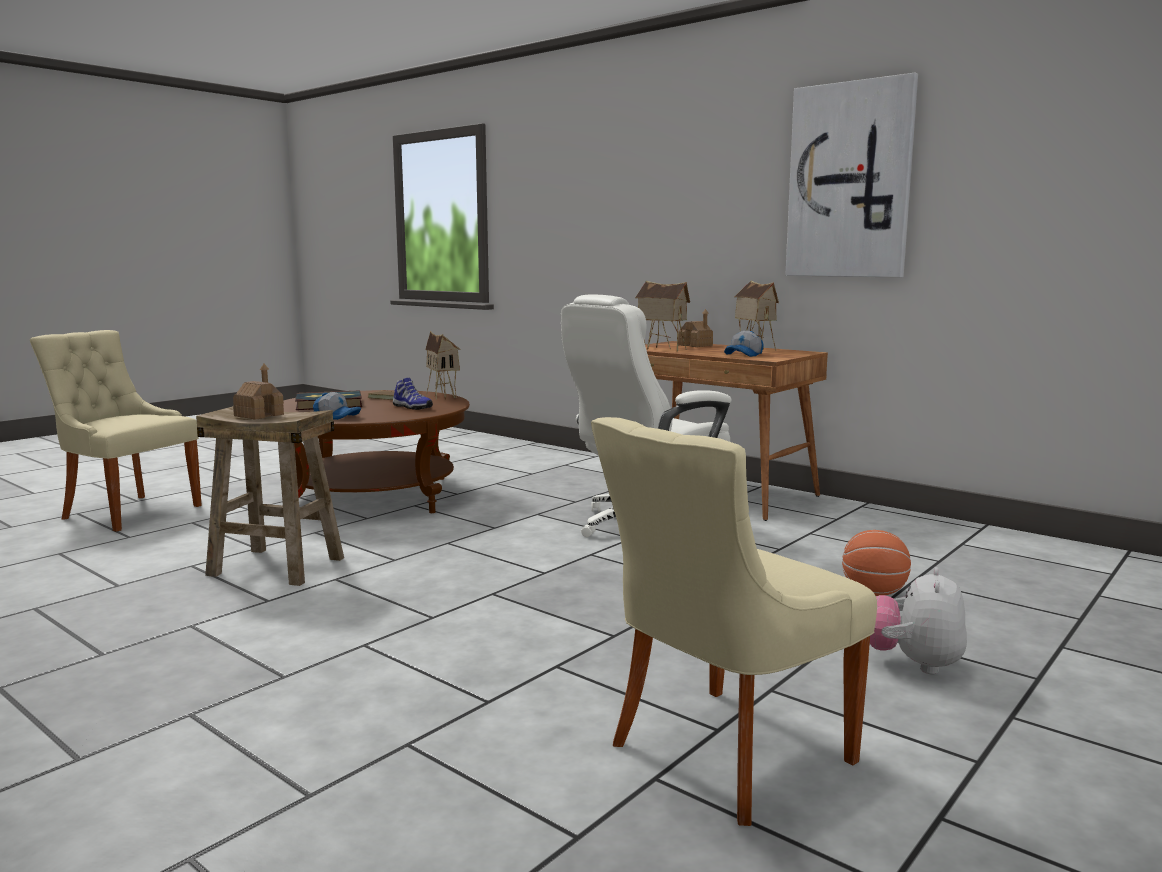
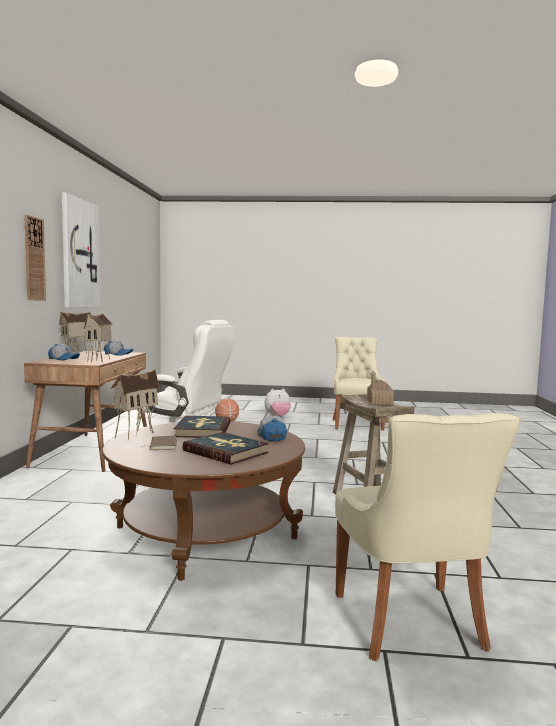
camera: 125 degrees left, 5 degrees down
shoe [393,378,433,410] -> book [174,416,231,438]
beige chair [591,417,877,826] -> beige chair turned 105 degrees counterclockwise [333,337,385,430]
toy house [678,309,713,347] -> cap [48,343,80,360]
none -> wall clock [24,215,46,300]

